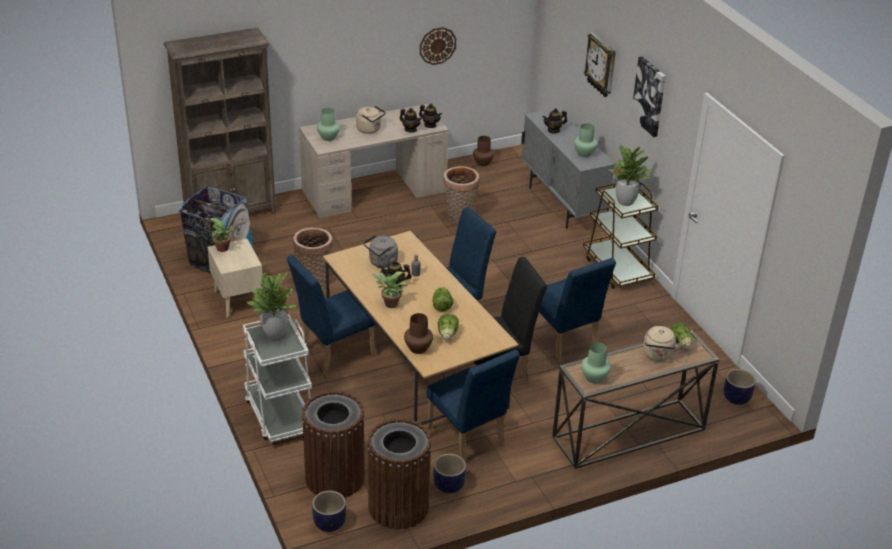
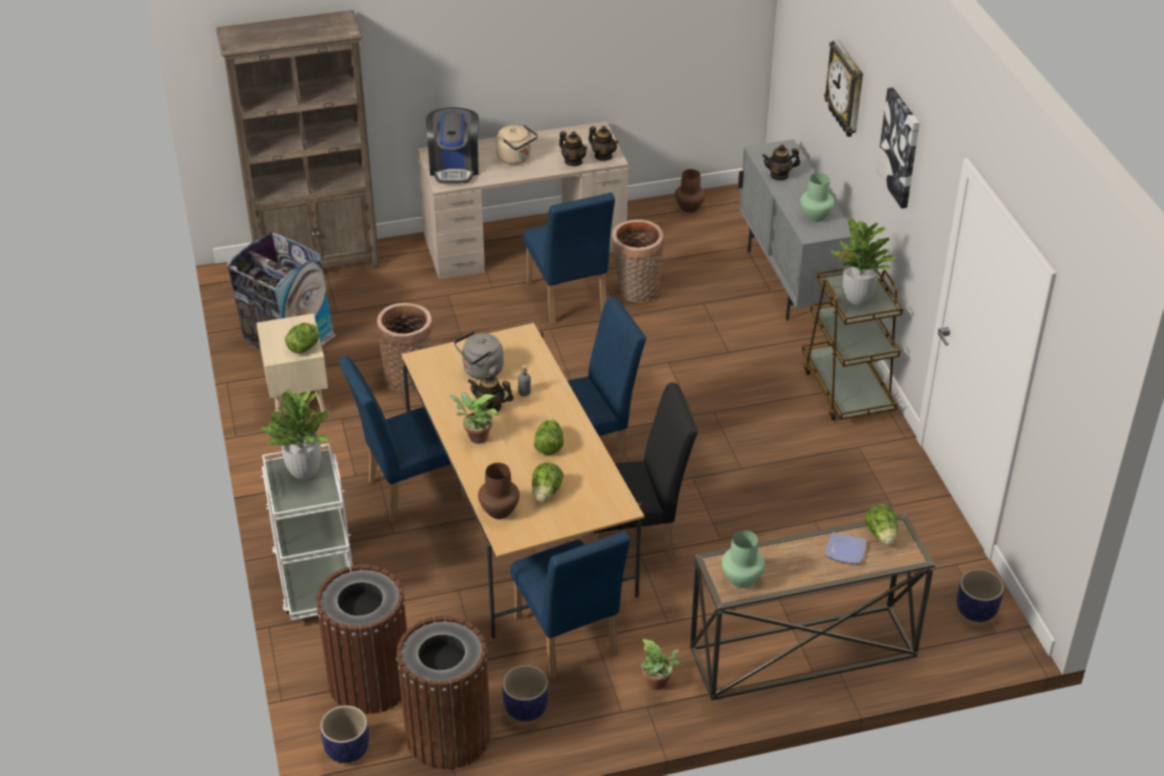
camera: 10 degrees right, 5 degrees up
potted plant [210,218,234,252] -> potted plant moved to [640,639,680,690]
green vase [317,108,340,141] -> coffee machine [426,107,479,184]
wall clock [420,27,456,65] -> none
blue chair [539,258,616,364] -> blue chair moved to [524,193,615,325]
beige kettle [643,326,683,361] -> plate [825,532,866,564]
none -> lettuce [285,323,319,354]

